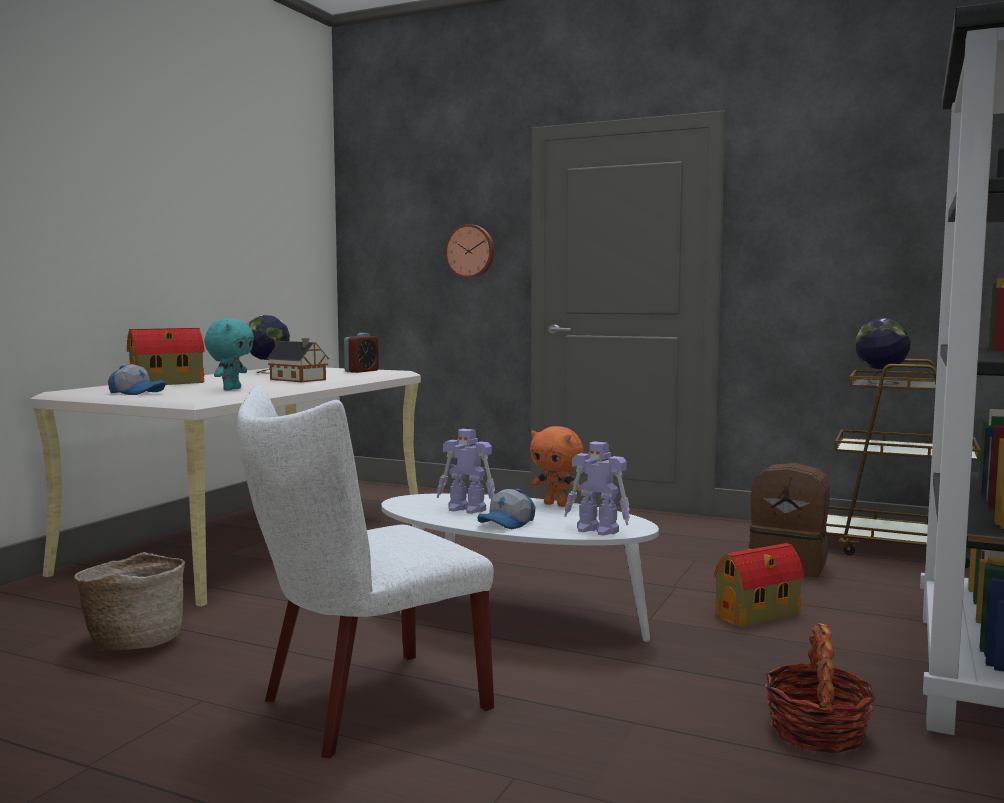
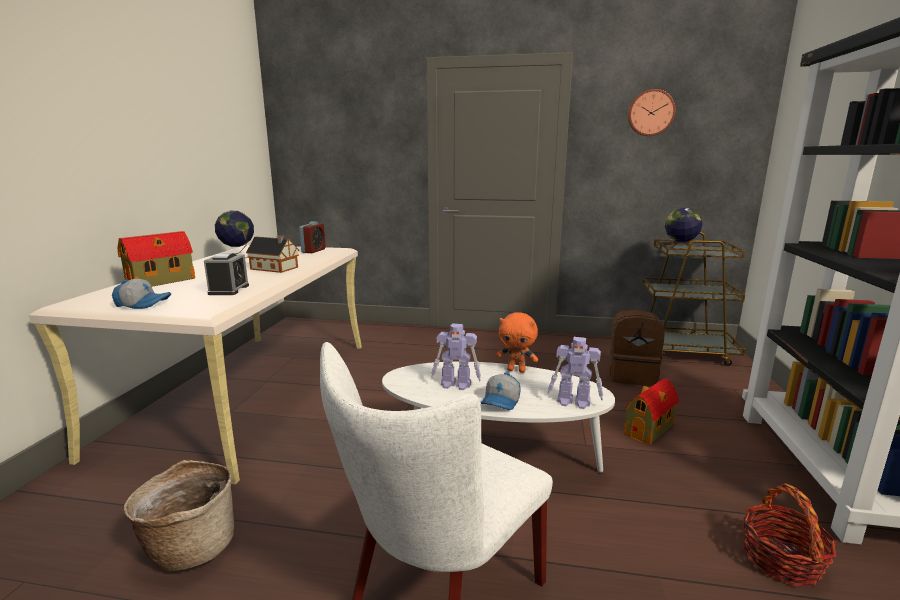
camera: 15 degrees left, 10 degrees up
turquoise plush toy [204,319,254,390] -> alarm clock [204,253,249,295]
wall clock [444,224,494,278] -> wall clock moved to [628,89,676,136]

